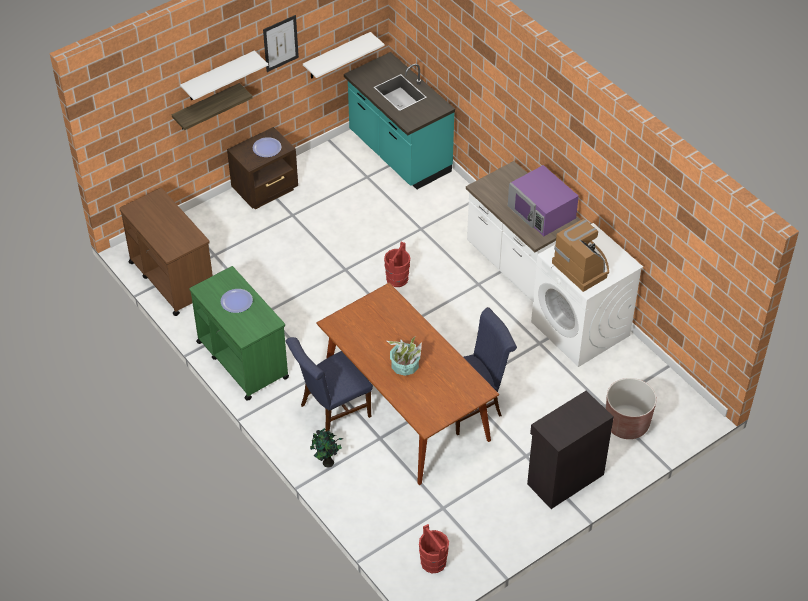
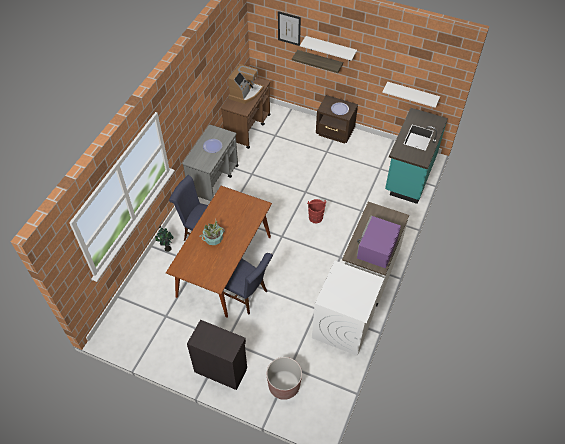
camera: 60 degrees right, 5 degrees up
green cart [189,266,289,401] -> grey cart [182,124,238,201]
picture [263,15,299,72] -> picture moved to [278,11,301,46]
red bucket [419,524,449,573] -> none
coffee machine [552,219,609,292] -> coffee machine moved to [228,64,264,104]

